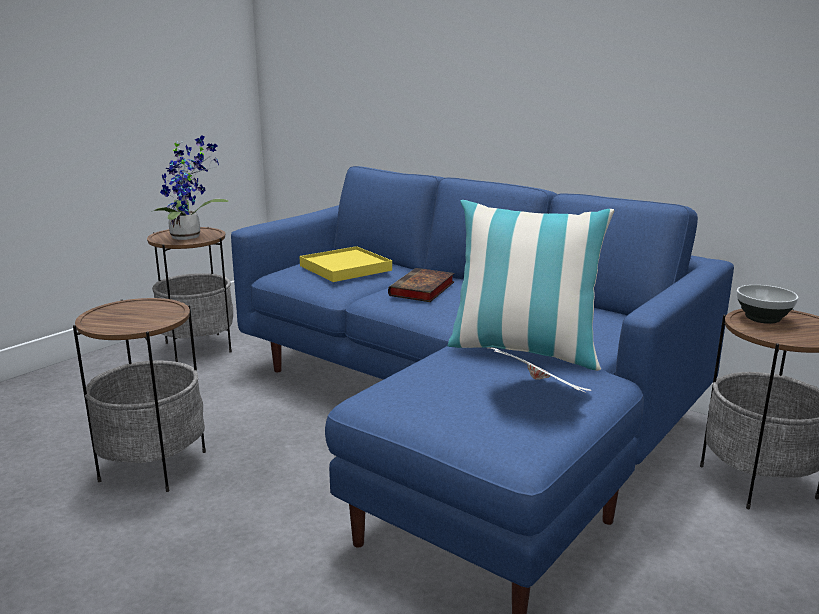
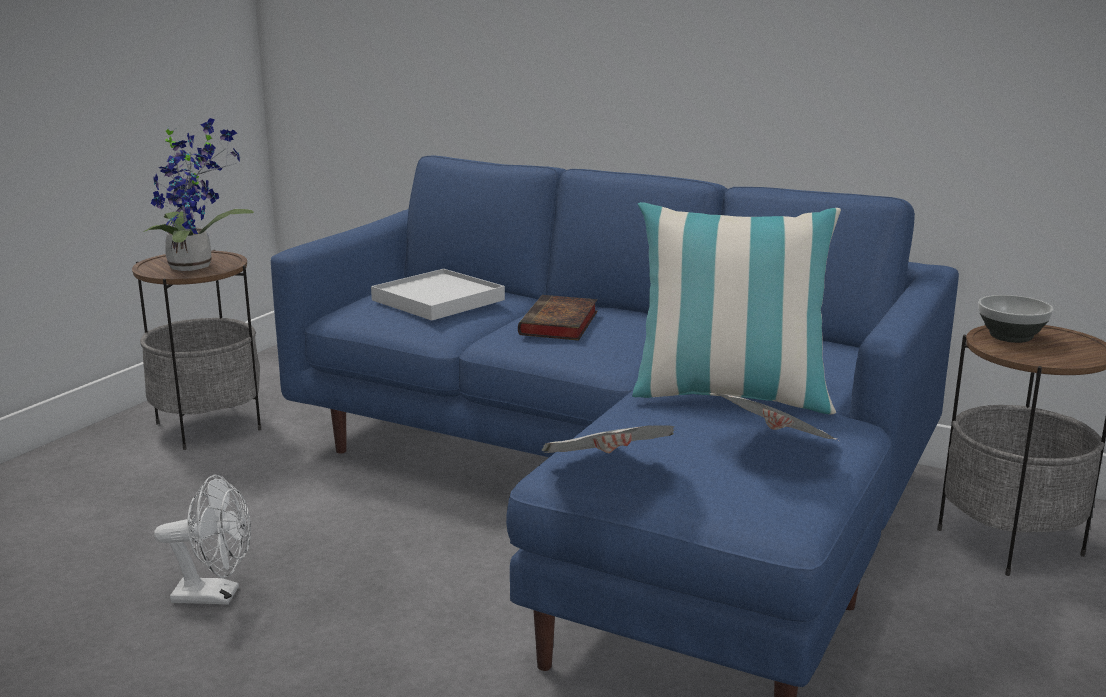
camera: 10 degrees left, 0 degrees up
side table [73,298,206,492] -> white fan [154,475,251,605]
yellow tray [299,246,392,282] -> white tray [371,269,505,321]
none -> newspaper [542,425,675,453]

